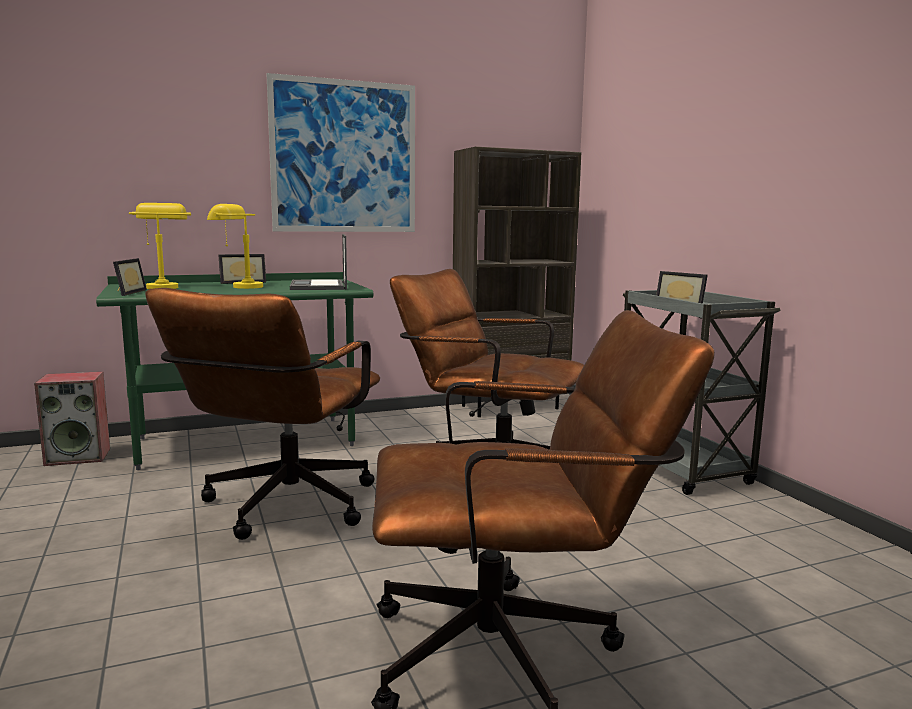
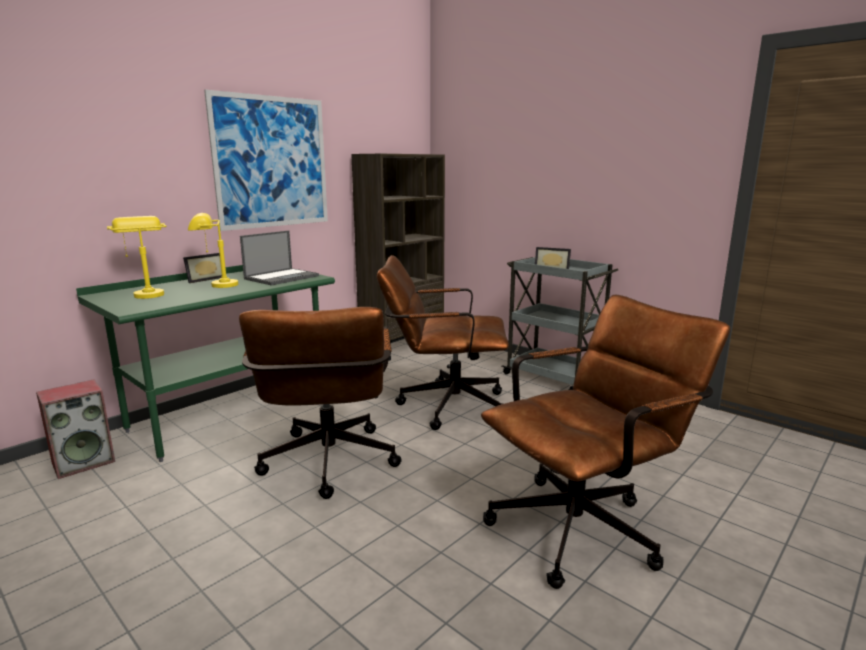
camera: 25 degrees left, 5 degrees up
picture frame [113,258,147,296] -> none
laptop [290,234,347,290] -> laptop turned 105 degrees counterclockwise [240,230,319,286]

